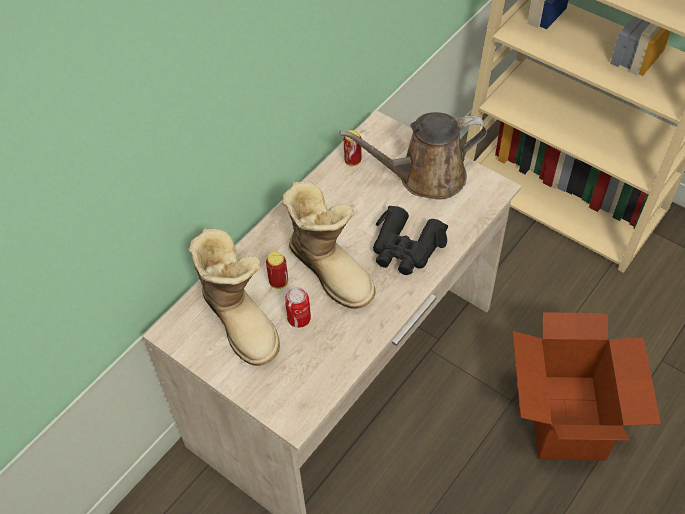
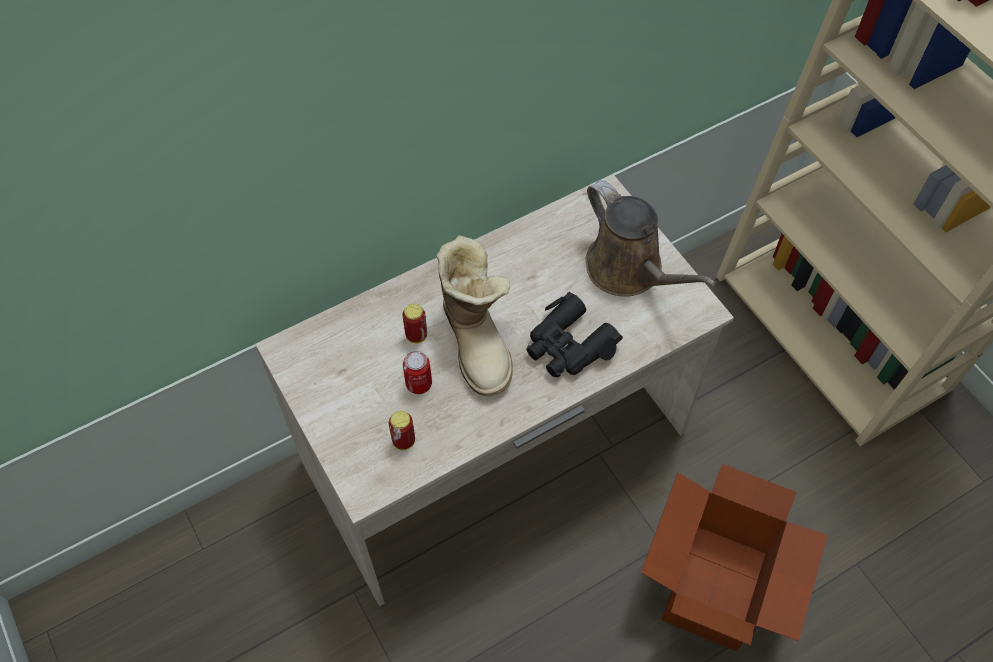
camera: 20 degrees right, 5 degrees up
boot [189,229,280,366] -> none
brown watering can [339,112,487,200] -> brown watering can turned 135 degrees counterclockwise [586,180,716,296]
can [344,130,362,166] -> can moved to [389,411,415,450]

